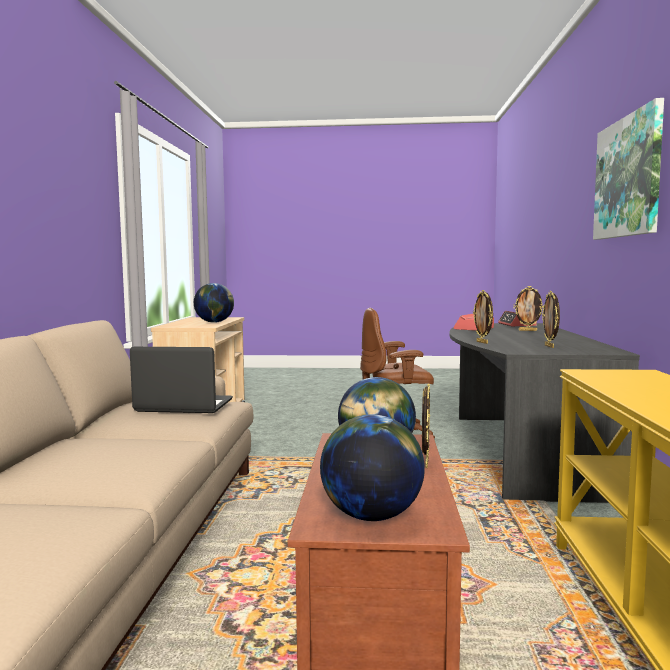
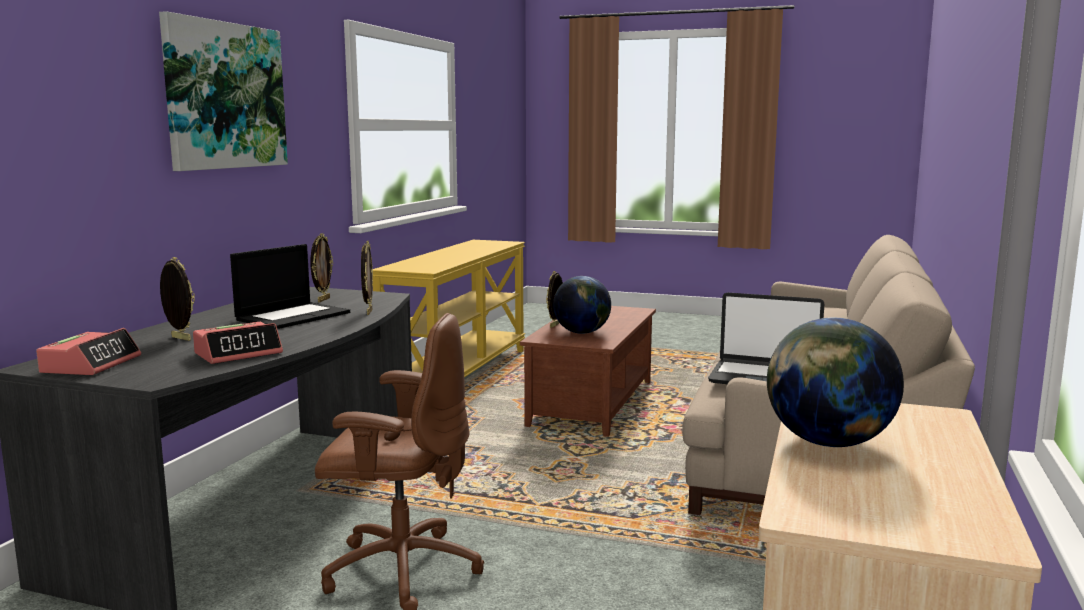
camera: 165 degrees left, 5 degrees up
globe [320,414,425,521] -> none
none -> laptop [230,244,350,329]

